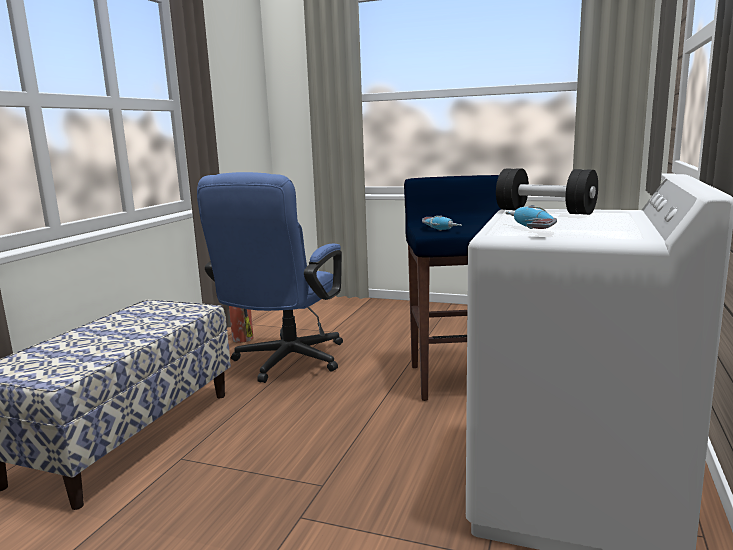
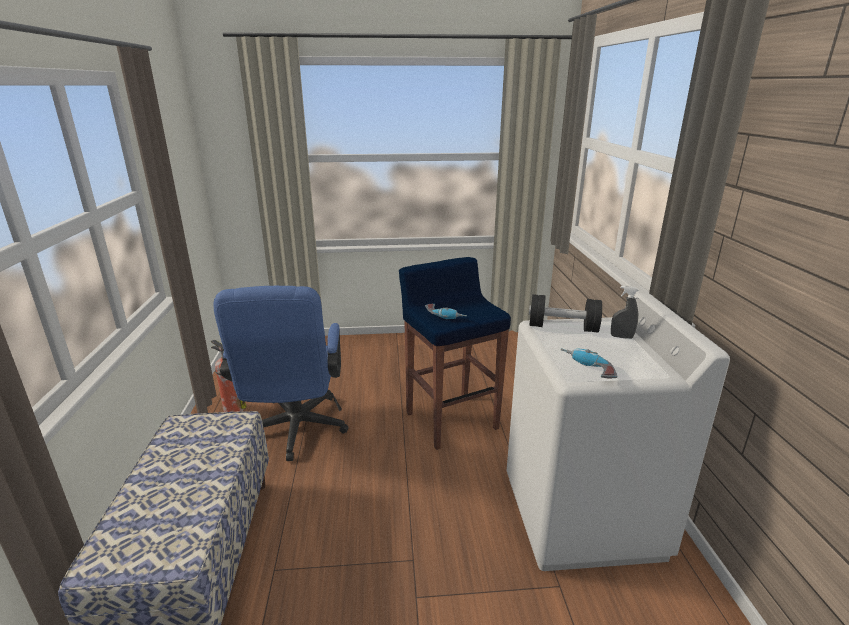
camera: 25 degrees left, 10 degrees up
none -> grey spray bottle [611,286,639,339]

